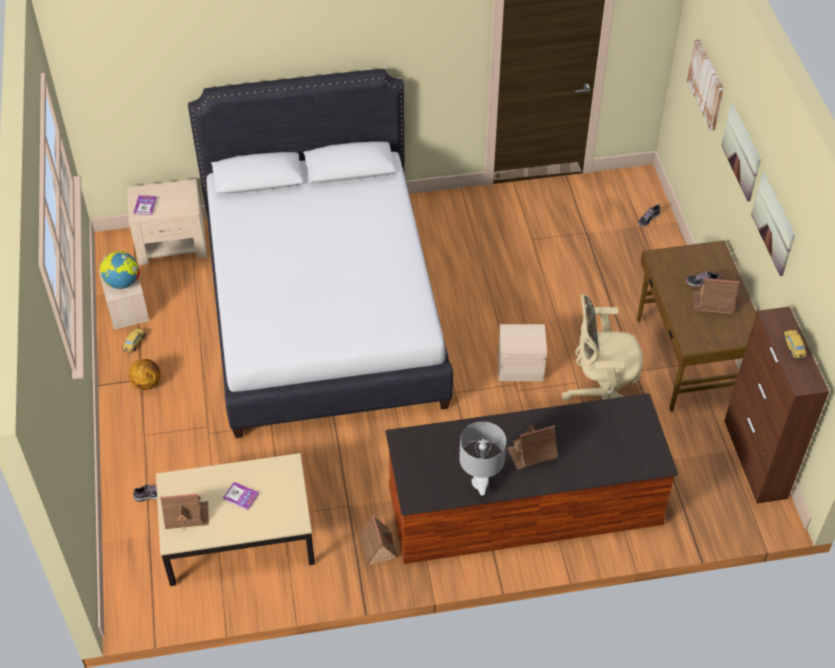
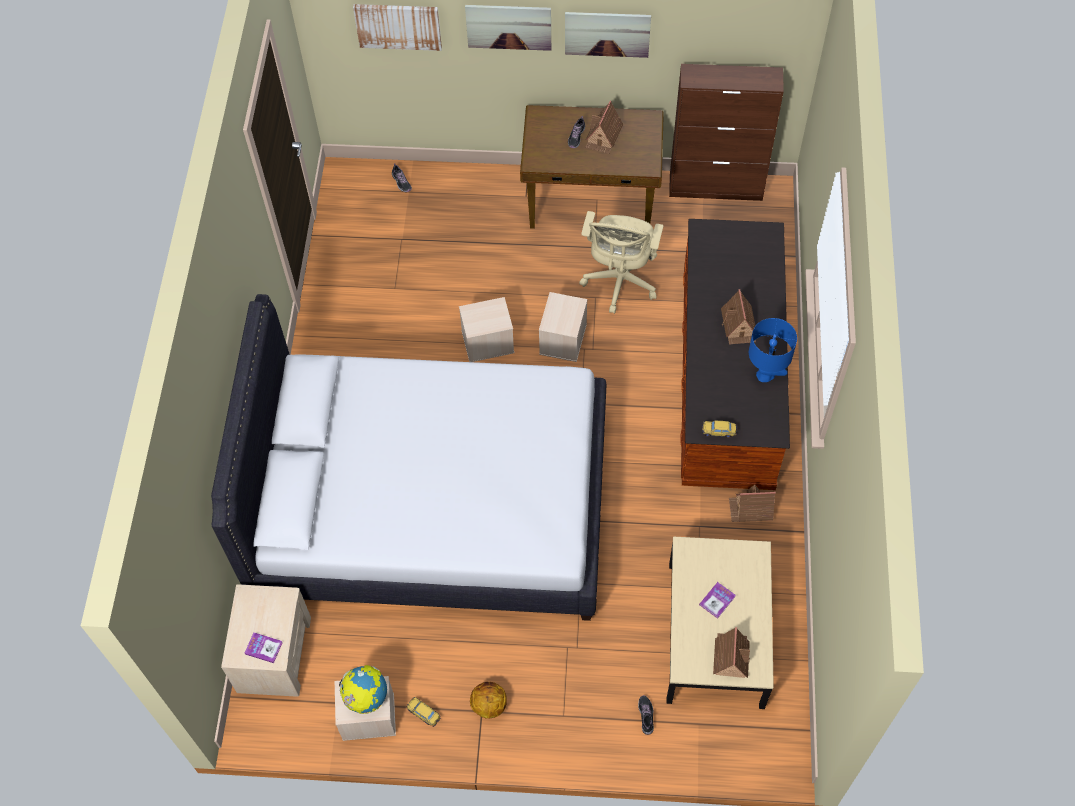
camera: 75 degrees left, 10 degrees up
grey table lamp [459,422,506,496] -> blue table lamp [749,318,797,382]
toy car [783,329,807,360] -> toy car moved to [702,420,737,438]
none -> beige storage box [459,297,514,362]

